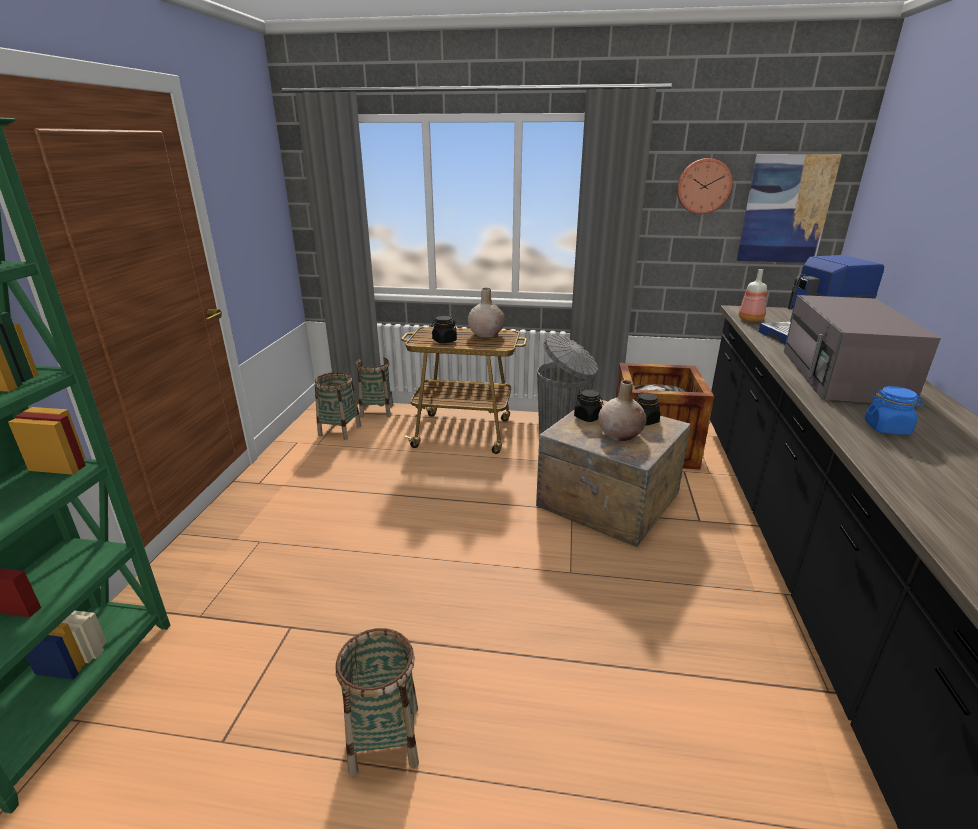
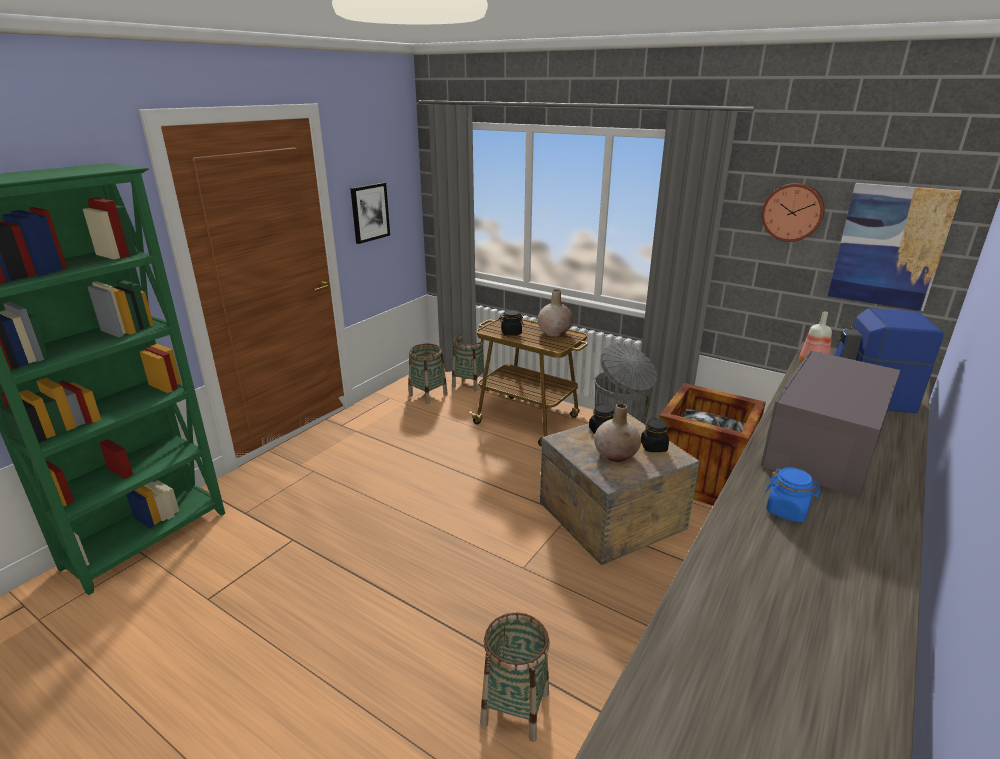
camera: 25 degrees right, 0 degrees up
basket [335,628,419,776] -> basket moved to [480,613,550,742]
none -> picture [350,182,390,244]

